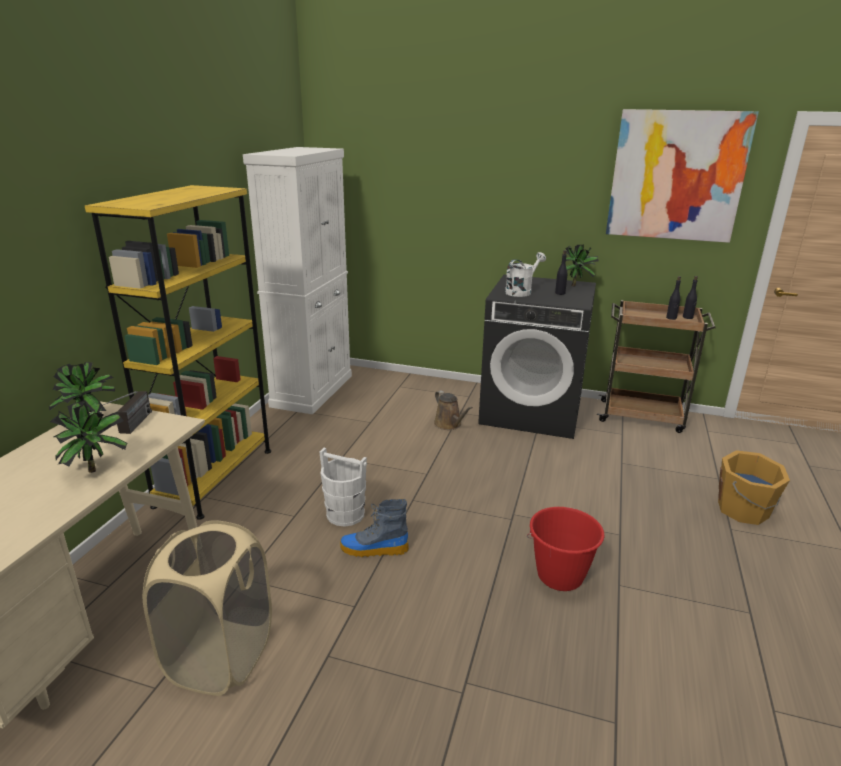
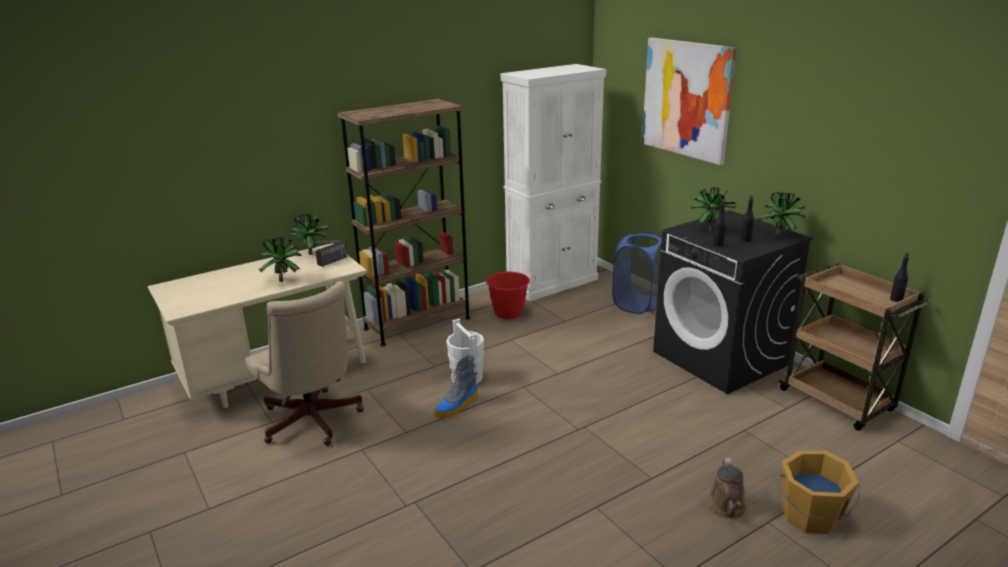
camera: 40 degrees right, 0 degrees up
yellow bookcase [85,185,271,520] -> brown bookcase [338,99,471,346]
beige laundry basket [143,520,272,696] -> beige office chair [245,281,364,445]
boot [340,499,409,557] -> boot turned 90 degrees counterclockwise [435,355,478,419]
brown watering can [434,390,473,430] -> brown watering can moved to [707,458,747,519]
white watering can [505,252,546,297] -> potted plant [691,187,736,232]
red bucket [527,507,605,591] -> red bucket moved to [486,272,530,319]
picture [606,109,759,243] -> picture moved to [642,38,736,165]
black bottle [666,276,681,320] -> black bottle moved to [713,200,726,247]
none -> blue laundry basket [612,232,662,314]

